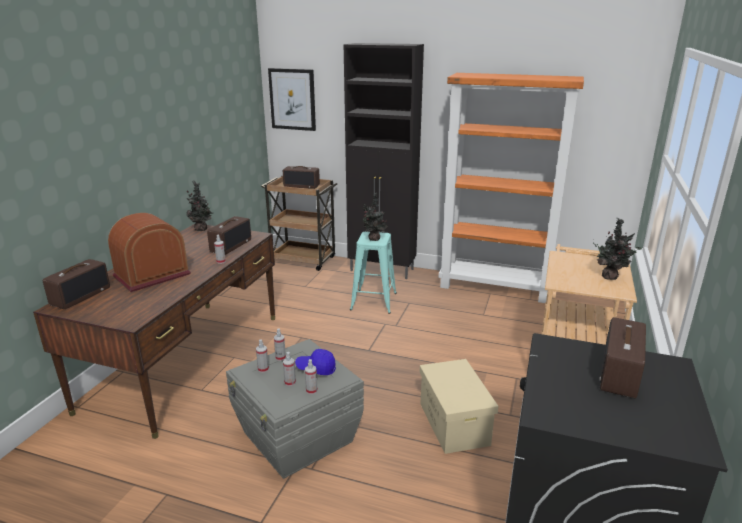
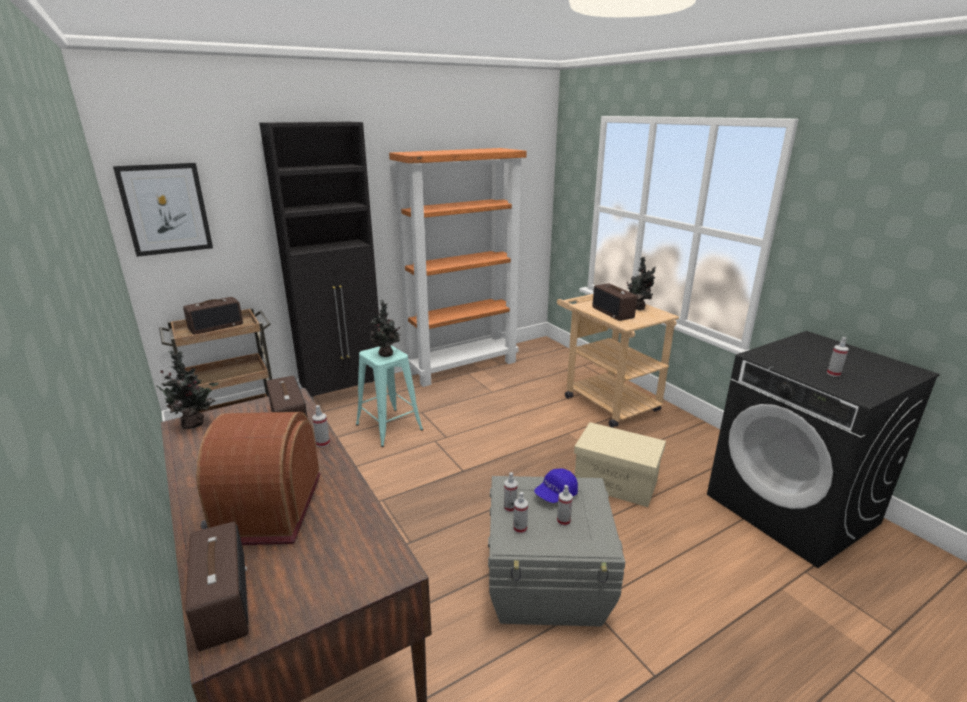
camera: 50 degrees left, 0 degrees up
spray bottle [305,359,318,394] -> spray bottle moved to [827,337,849,377]
radio [599,317,646,398] -> radio moved to [592,284,637,321]

